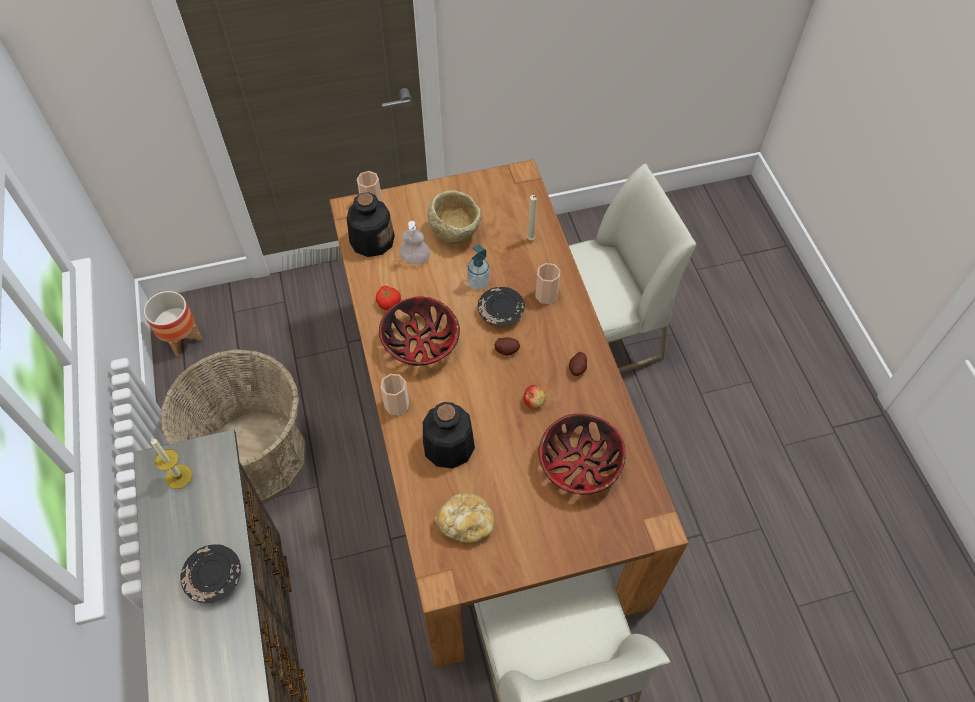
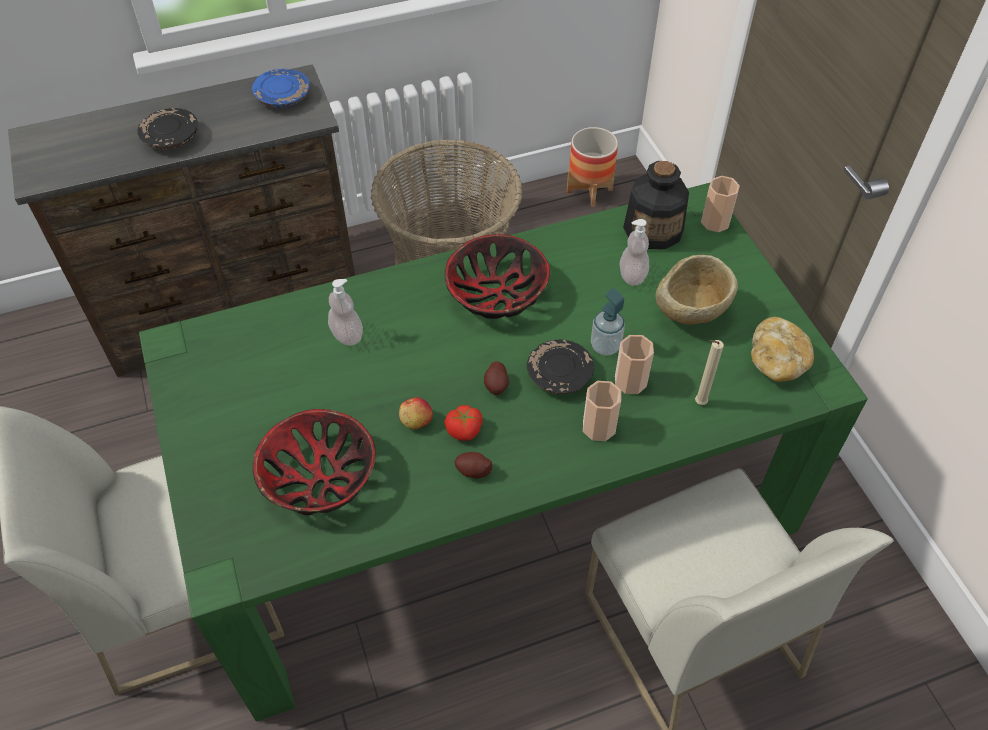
camera: 85 degrees right, 5 degrees down
candle [151,438,192,489] -> blue plate [252,69,310,108]
brown dining table [329,159,688,668] -> green dining table [139,183,868,722]
tomato [376,286,401,311] -> tomato moved to [444,405,483,441]
cup [381,374,409,415] -> cup moved to [615,335,654,394]
bottle [423,402,475,469] -> soap dispenser [328,279,363,346]
bread [435,493,495,543] -> bread moved to [751,317,814,382]

